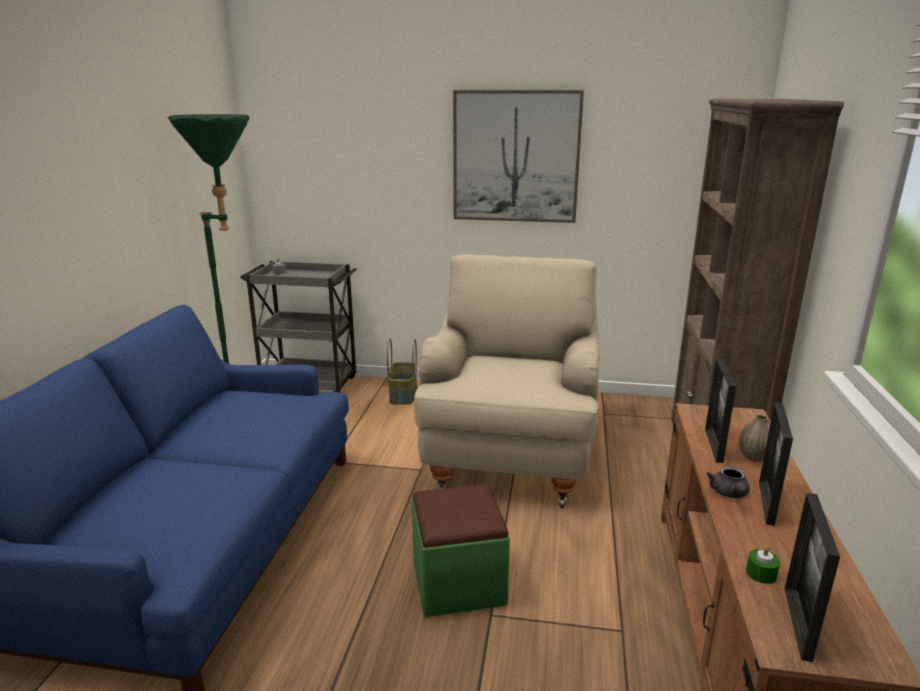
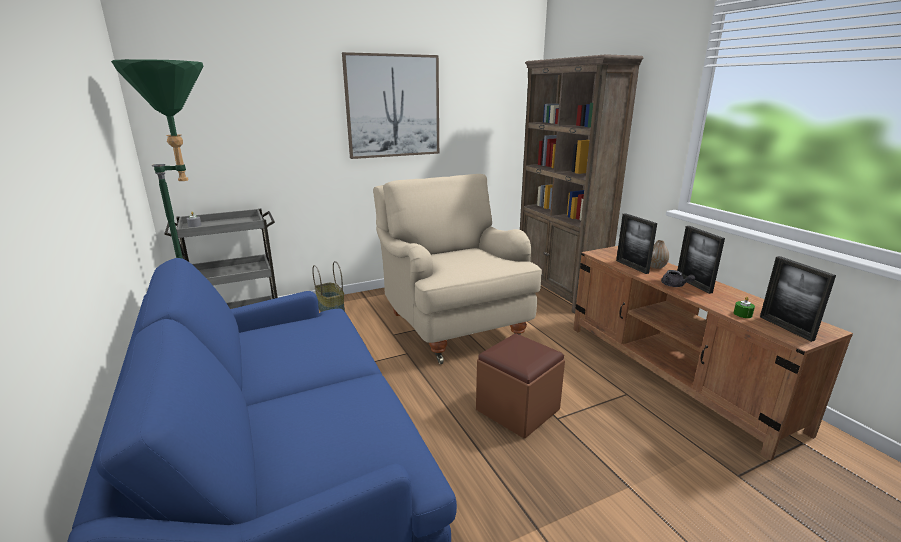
camera: 35 degrees left, 0 degrees up
green ottoman [412,484,510,617] -> brown ottoman [476,334,565,439]

